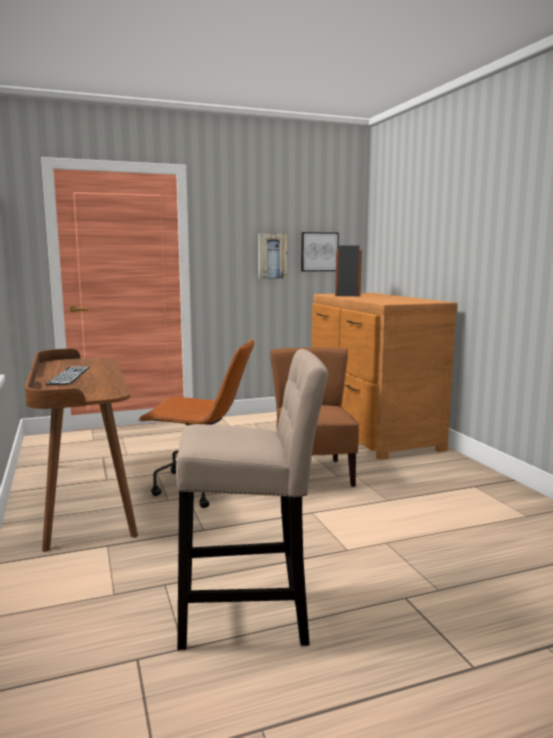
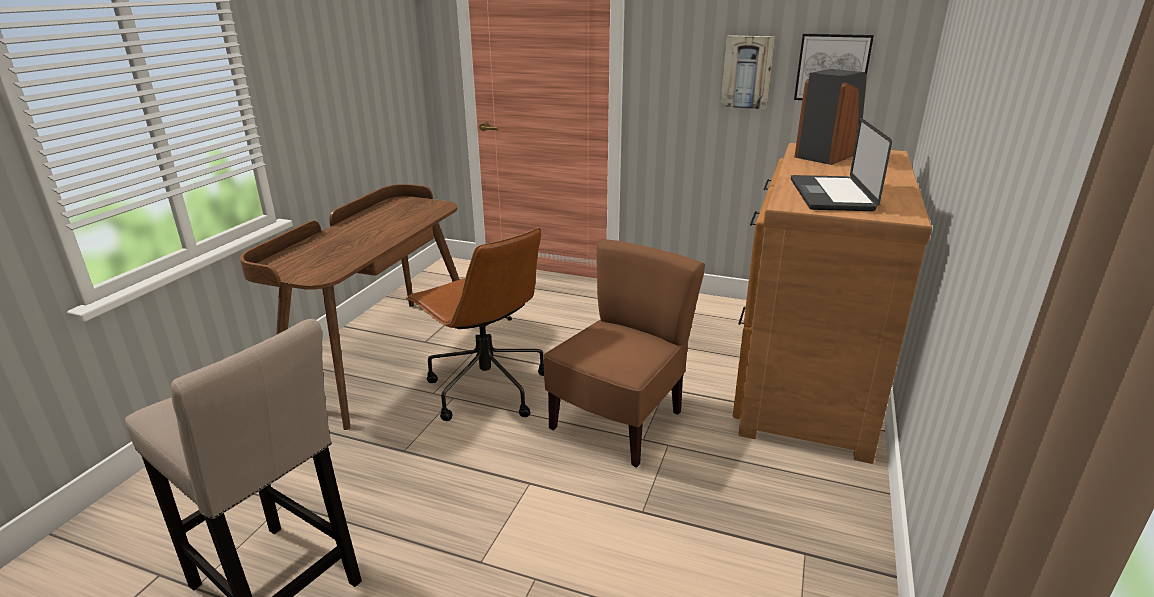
camera: 40 degrees right, 15 degrees up
keyboard [46,366,90,385] -> none
none -> laptop [791,118,892,211]

